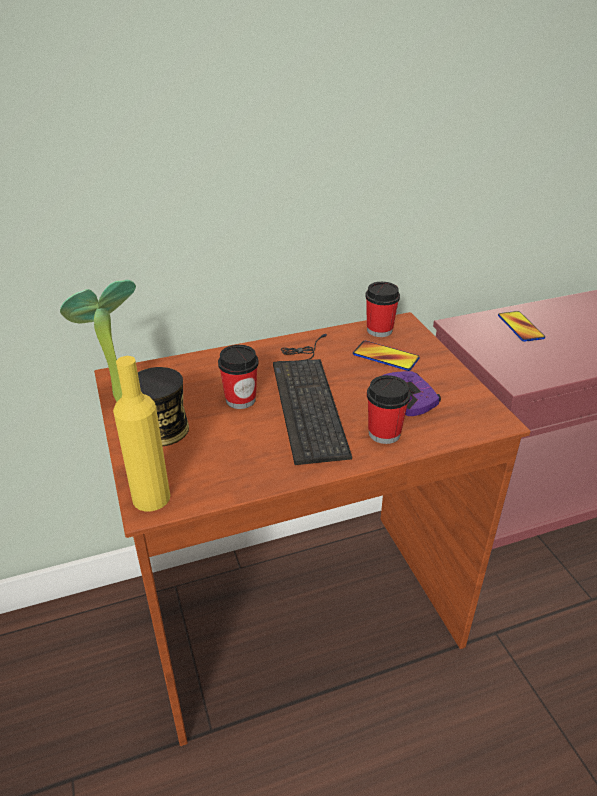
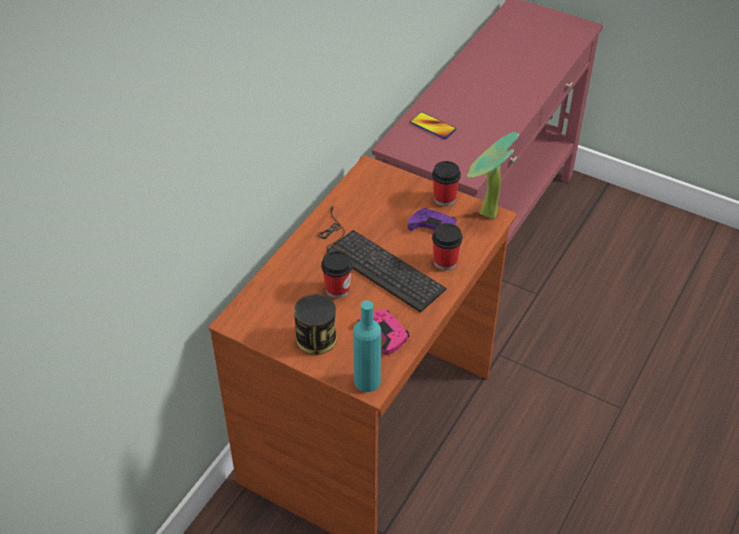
camera: 40 degrees left, 10 degrees up
potted plant [60,280,136,402] -> potted plant moved to [467,132,519,219]
yellow bottle [113,356,170,511] -> turquoise bottle [353,300,381,392]
phone [353,341,420,371] -> none
cup [365,282,400,337] -> cup moved to [432,161,461,206]
none -> pink game controller [358,309,409,355]

